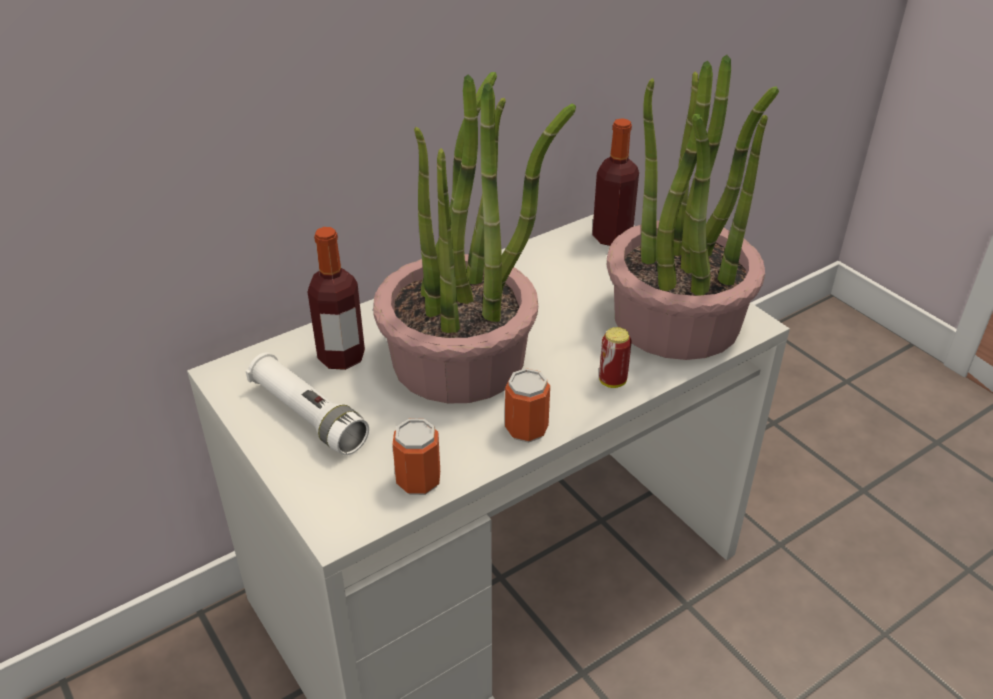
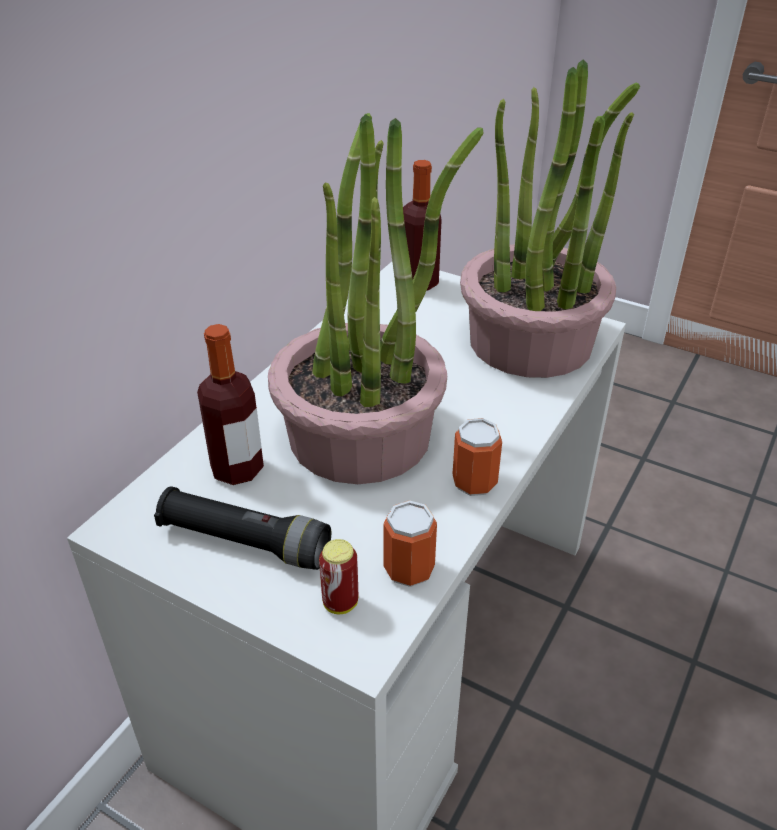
camera: 25 degrees left, 0 degrees up
white flashlight [246,352,369,455] -> black flashlight [154,486,331,570]
can [599,327,632,388] -> can moved to [319,539,358,614]

